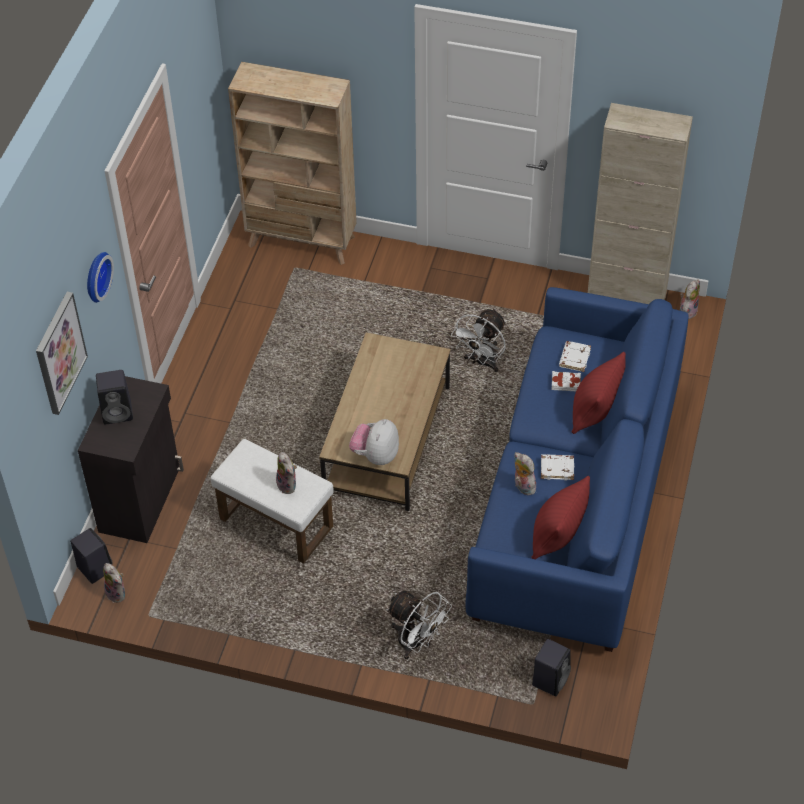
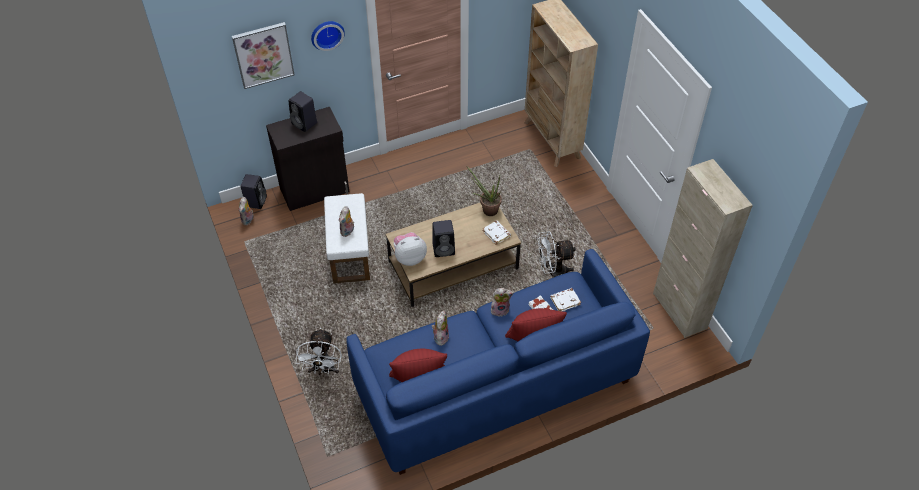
camera: 50 degrees right, 0 degrees up
black speaker [532,639,571,696] -> black speaker moved to [432,220,455,257]
white book [541,454,574,480] -> white book moved to [483,221,511,245]
plush toy [680,279,700,319] -> plush toy moved to [491,288,514,316]
none -> potted plant [466,166,502,216]

